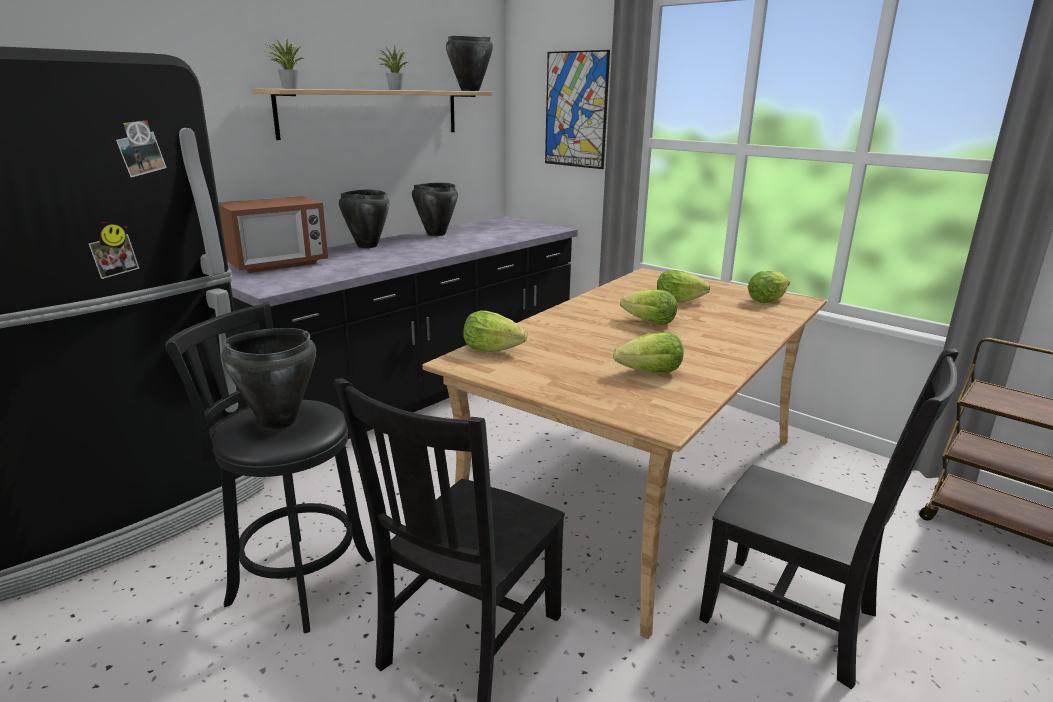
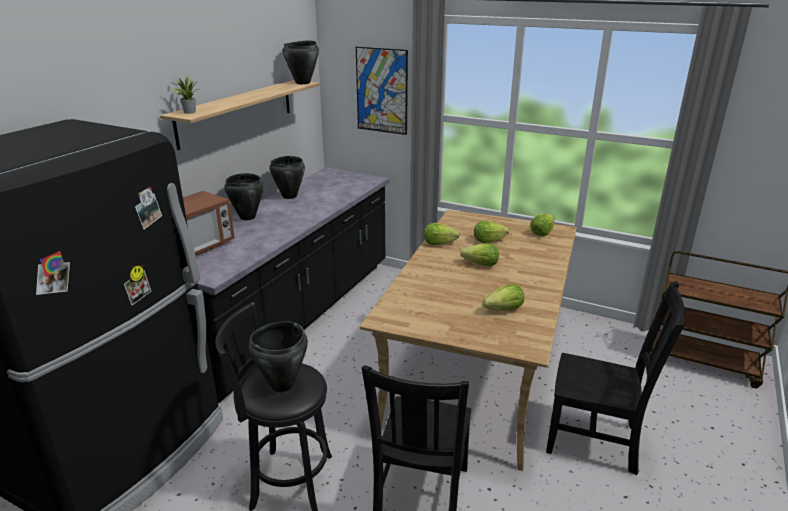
camera: 15 degrees left, 5 degrees up
potted plant [375,45,408,90] -> none
lettuce [463,311,527,352] -> lettuce moved to [424,223,460,245]

